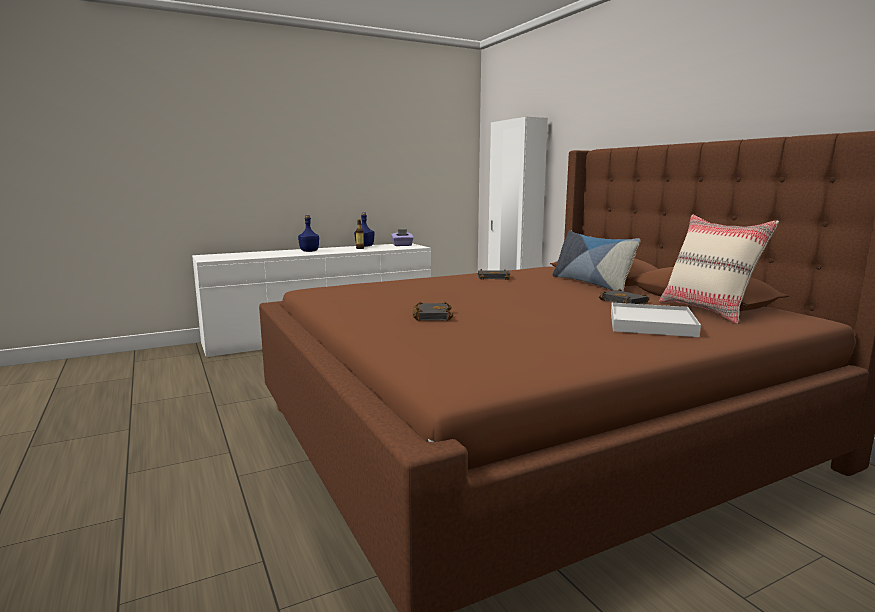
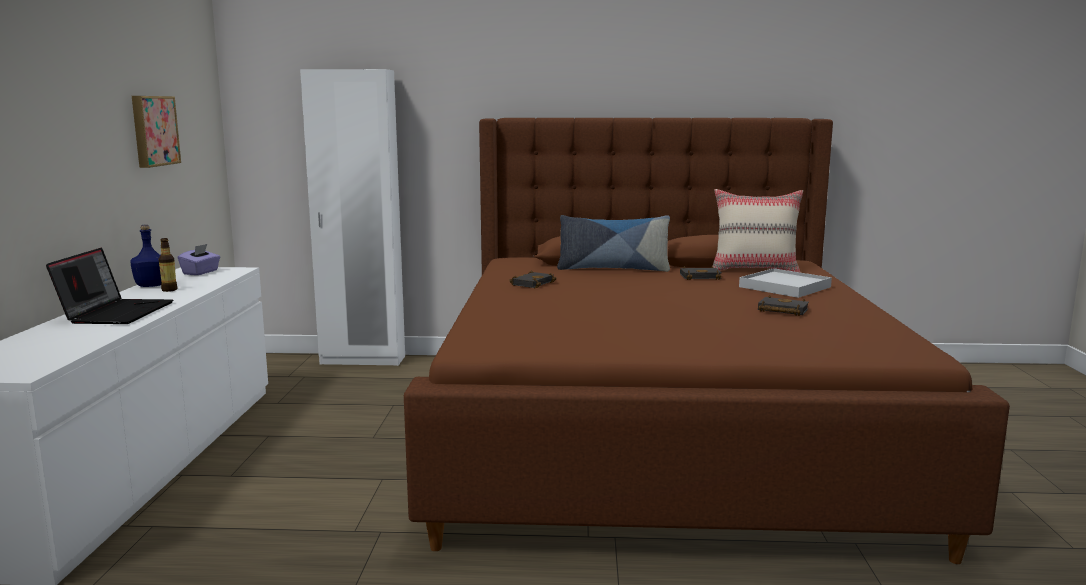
camera: 60 degrees left, 0 degrees up
blue bottle [298,215,319,252] -> laptop [46,248,173,324]
black book [413,302,453,321] -> black book moved to [758,295,809,316]
none -> picture [132,96,181,168]

